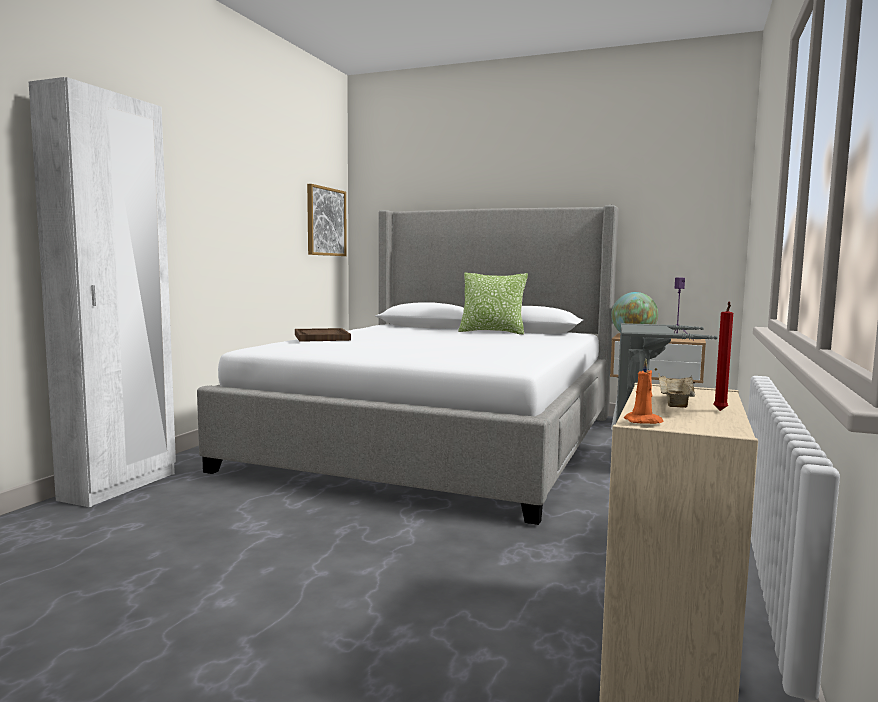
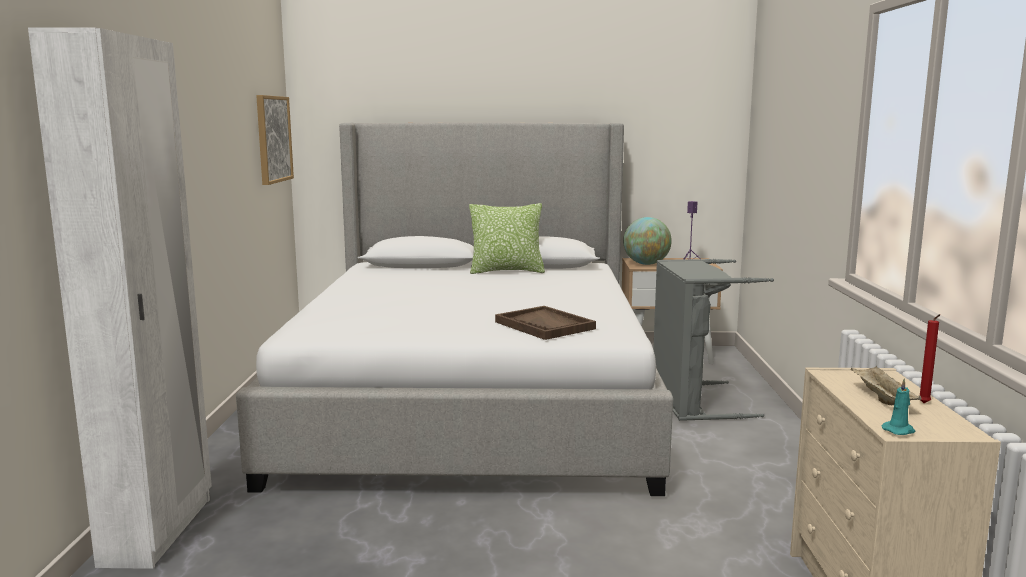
camera: 20 degrees left, 5 degrees up
brown tray [295,328,351,342] -> brown tray moved to [495,306,596,340]
orange candle [624,359,664,424] -> turquoise candle [882,378,915,435]

